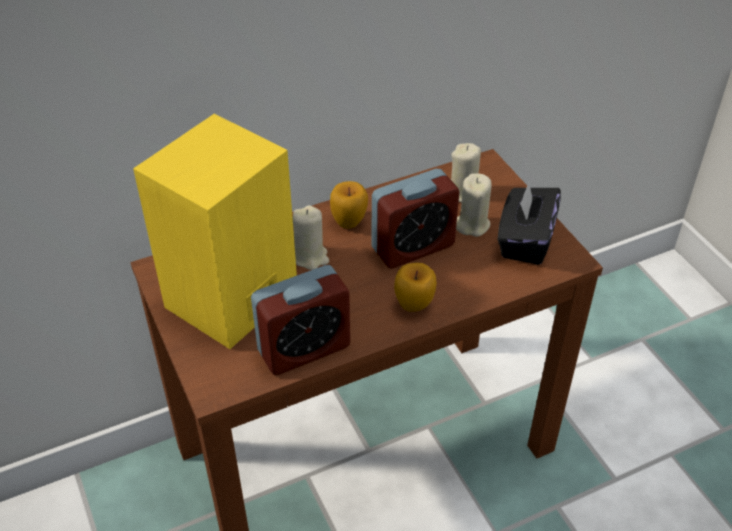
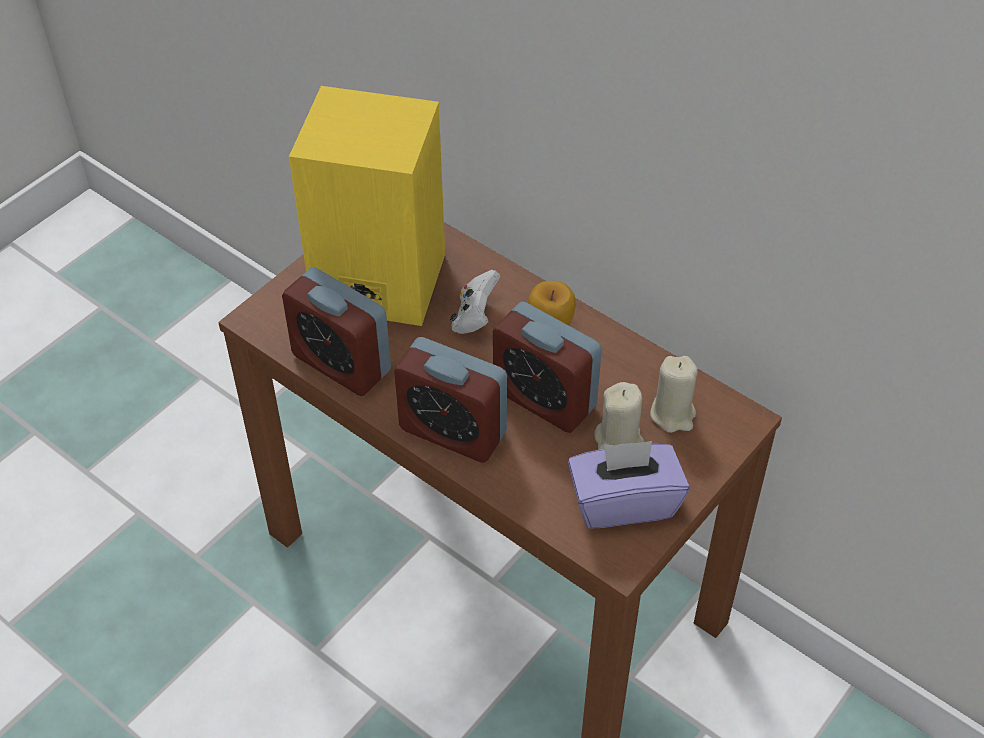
camera: 65 degrees right, 5 degrees up
beige candle [293,205,329,270] -> white game controller [450,270,500,334]
apple [394,263,437,312] -> alarm clock [394,337,507,463]
black tissue box [498,182,561,265] -> purple tissue box [568,441,689,529]

